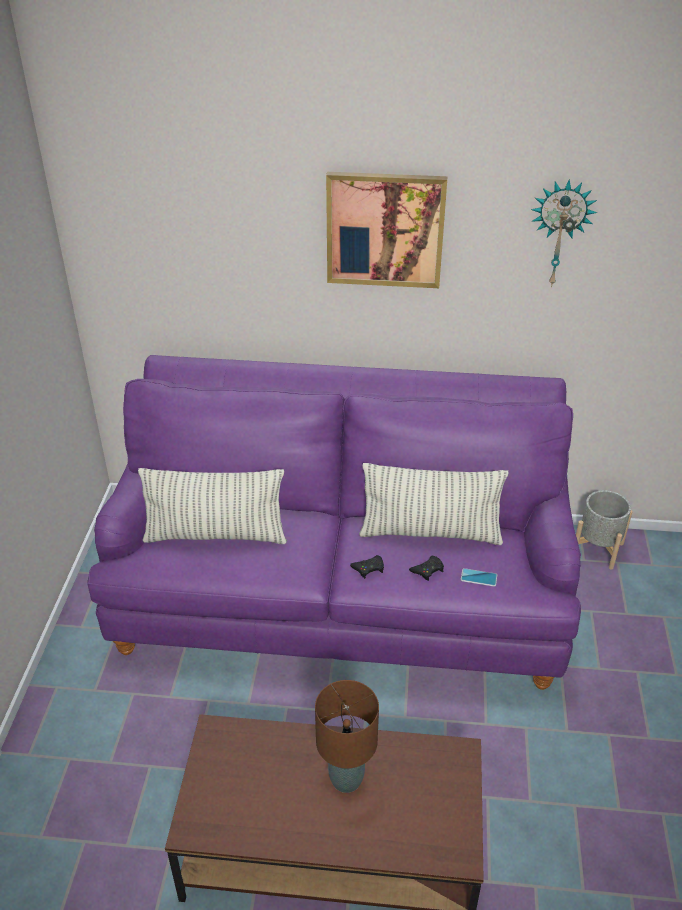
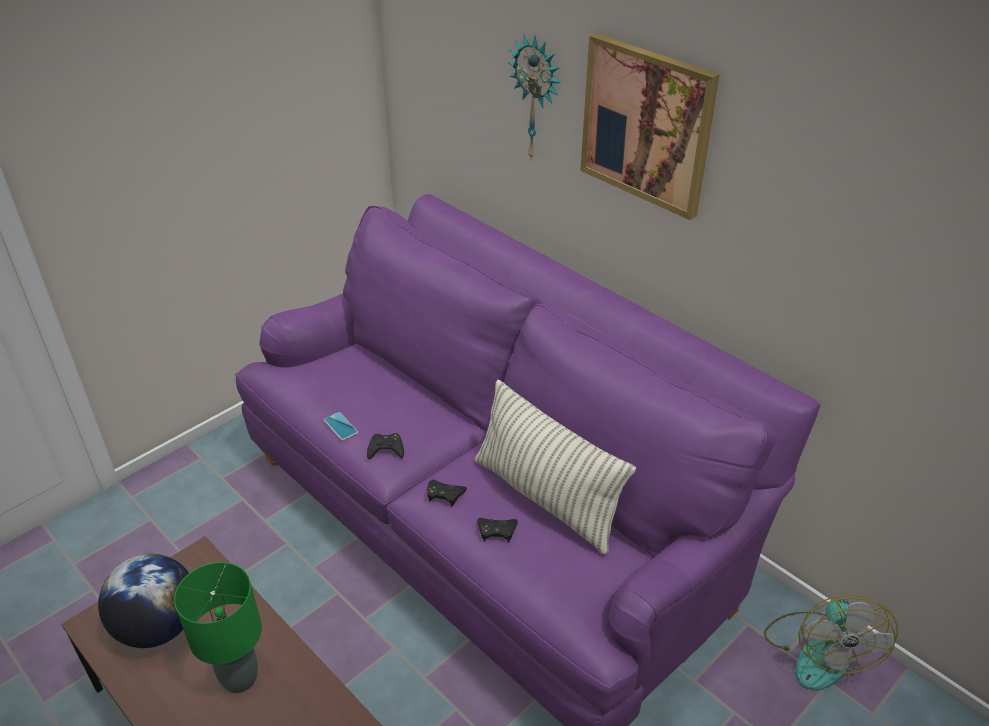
camera: 40 degrees right, 0 degrees up
pillow [138,468,287,544] -> none
brown table lamp [315,680,379,793] -> green table lamp [174,562,262,693]
phone [461,568,497,587] -> phone moved to [324,412,358,440]
wall clock [531,179,597,287] -> wall clock moved to [508,34,561,161]
grey planter [576,490,633,570] -> fan [764,594,898,691]
none -> globe [98,554,189,648]
none -> black game controller [367,433,404,459]

